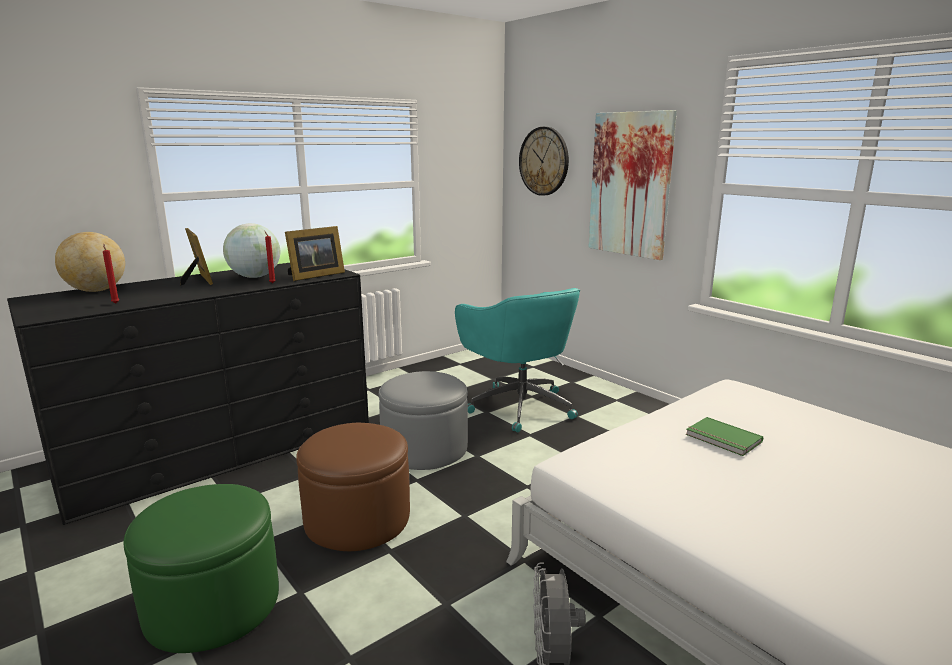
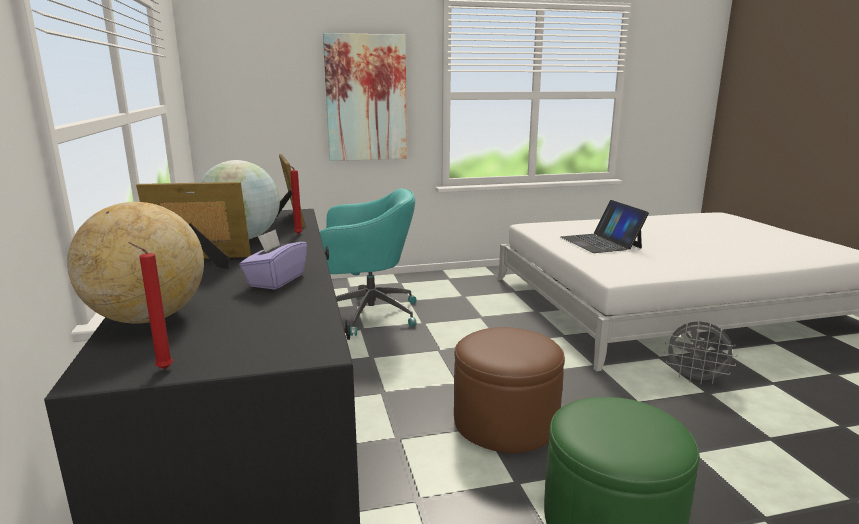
camera: 65 degrees left, 0 degrees up
red candle [103,244,119,303] -> red candle moved to [128,242,173,369]
grey ottoman [379,371,468,470] -> none
wall clock [519,127,569,196] -> none
green book [686,417,763,456] -> laptop [561,200,649,253]
none -> purple tissue box [239,229,307,290]

